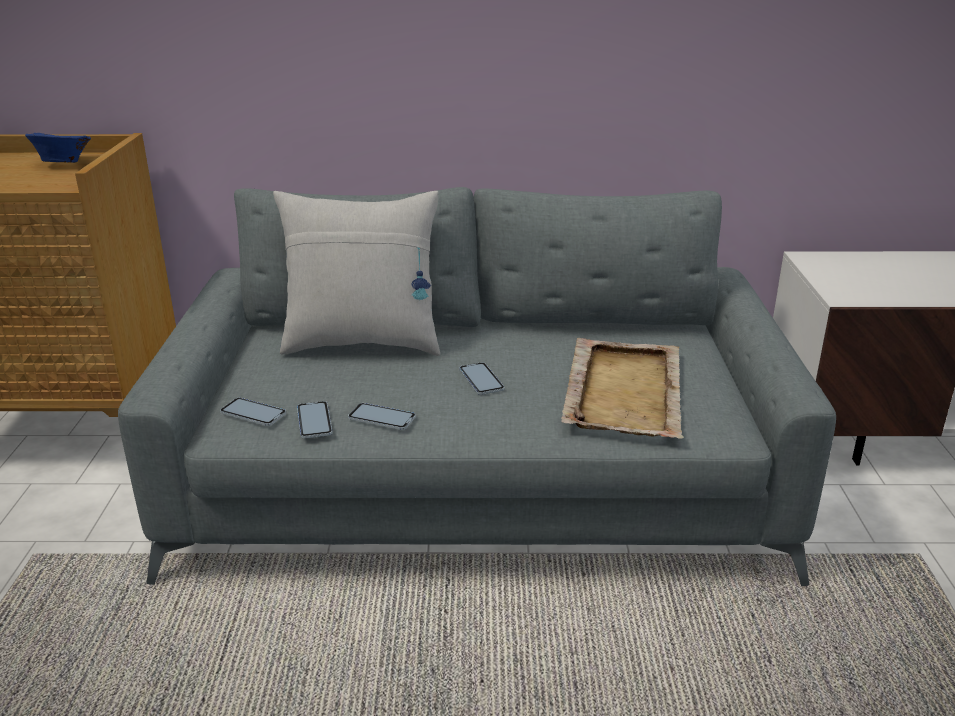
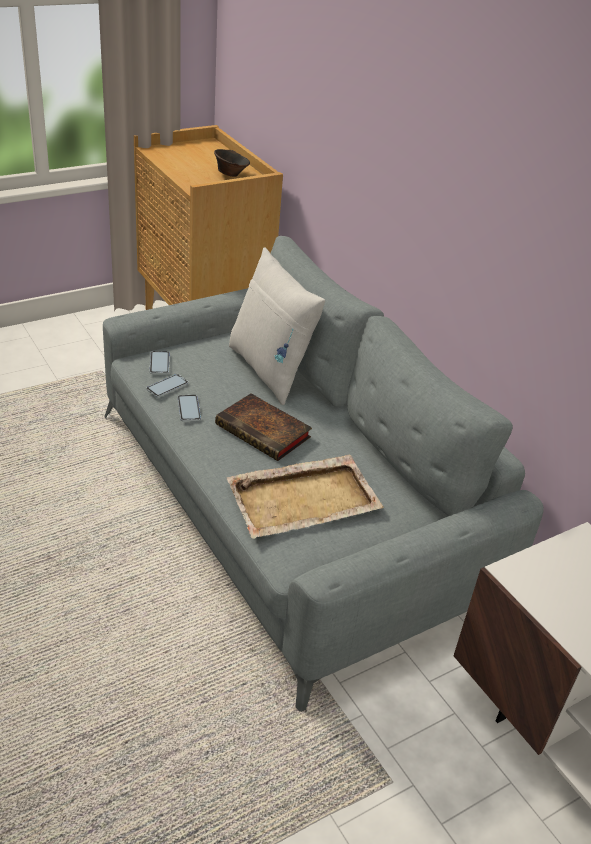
camera: 55 degrees right, 10 degrees up
blue bowl [25,133,91,163] -> brown bowl [214,149,250,177]
phone [459,362,505,395] -> book [215,393,312,461]

